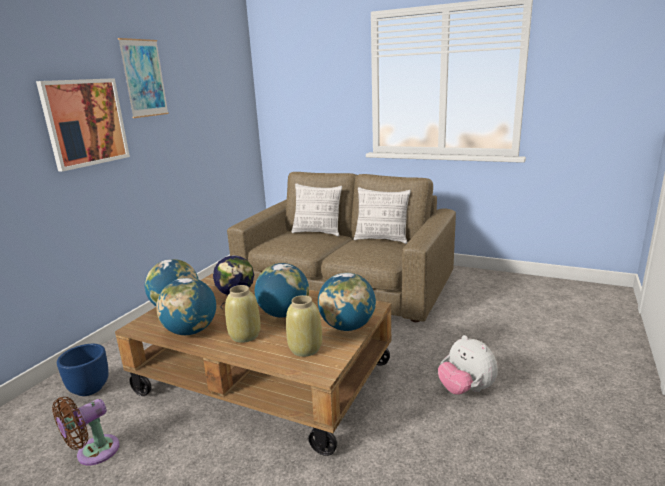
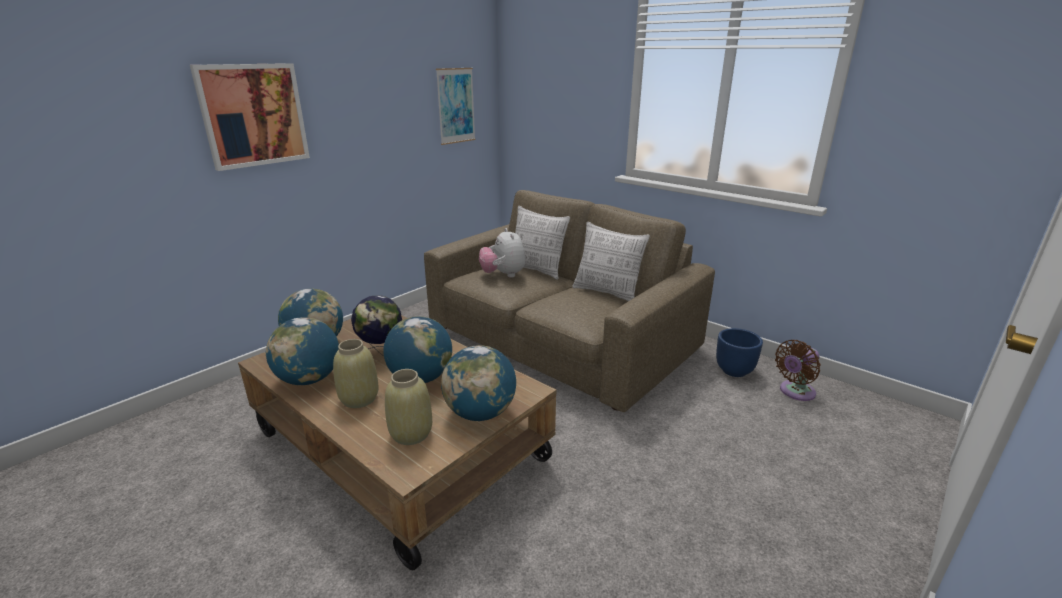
camera: 15 degrees right, 5 degrees up
brown fan [52,397,120,465] -> brown fan moved to [775,340,821,401]
blue planter [57,344,109,396] -> blue planter moved to [716,328,763,377]
picture [118,38,169,118] -> picture moved to [436,68,476,145]
plush toy [438,335,498,395] -> plush toy moved to [479,228,525,278]

